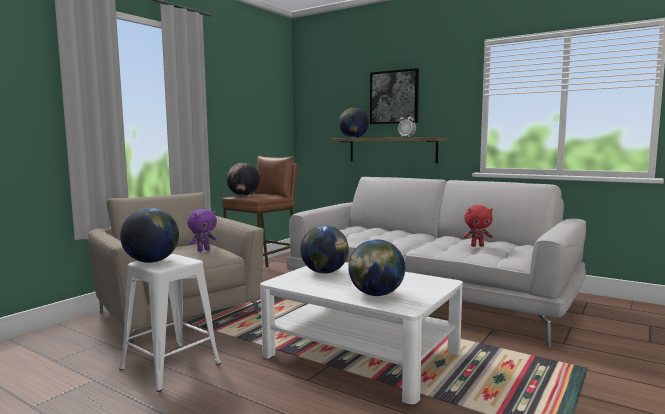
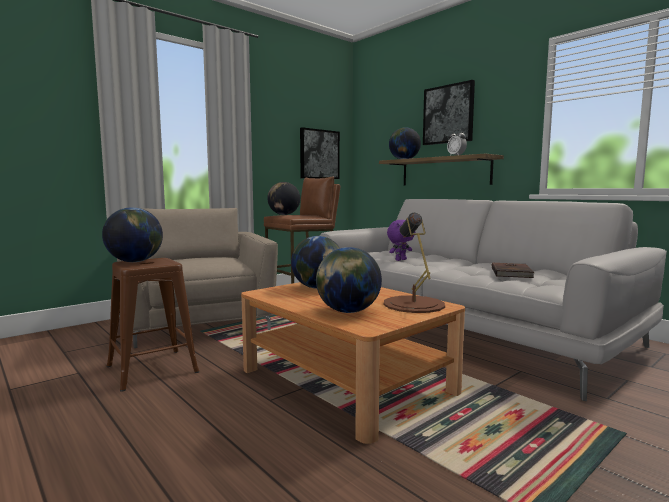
camera: 15 degrees right, 0 degrees up
white stool [119,254,221,392] -> brown stool [107,258,200,392]
purple plush toy [187,209,217,252] -> purple plush toy moved to [387,220,415,261]
white coffee table [260,262,463,404] -> brown coffee table [241,282,465,444]
red plush toy [463,205,493,247] -> brown book [492,262,534,278]
none -> picture [300,127,340,179]
none -> brown table lamp [384,213,445,313]

